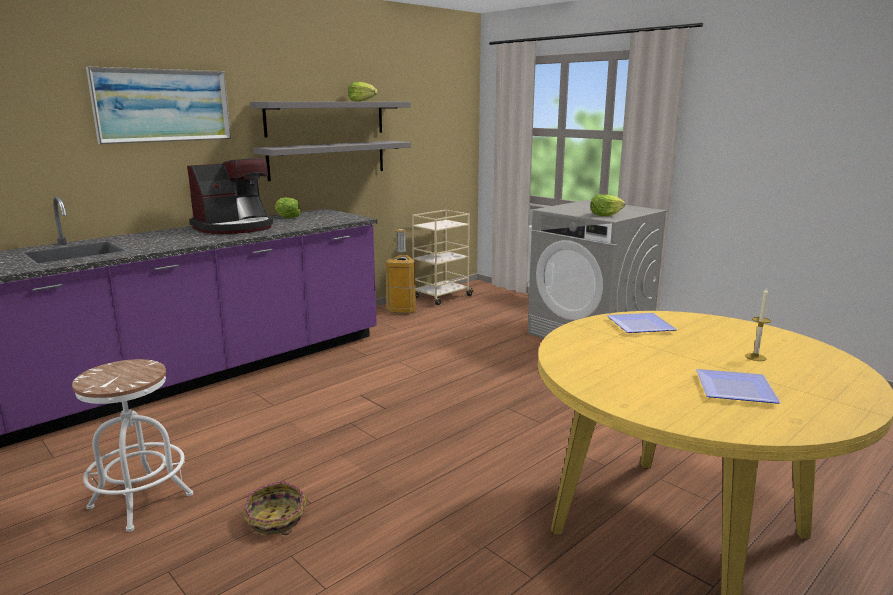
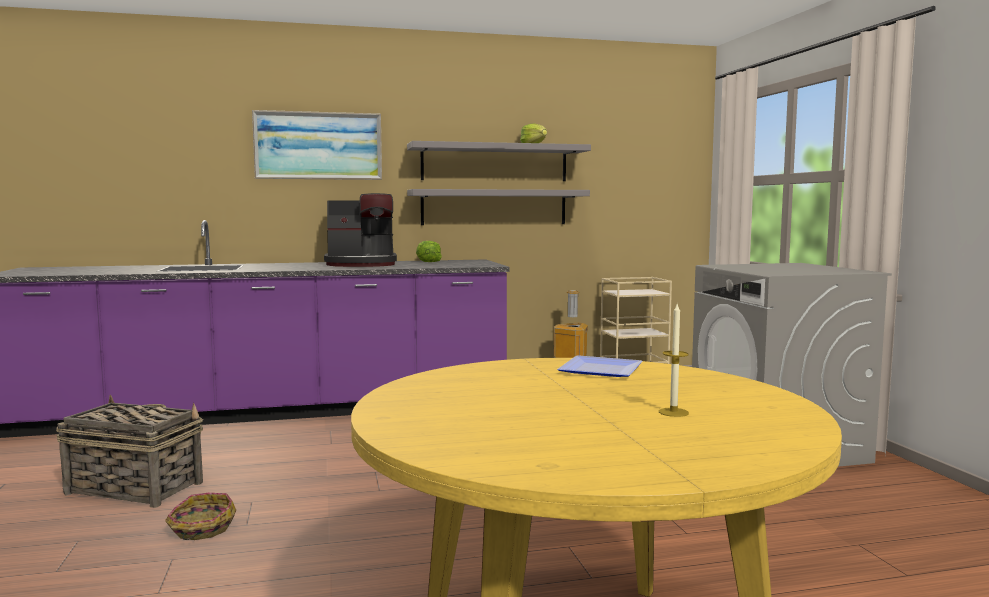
camera: 30 degrees right, 10 degrees down
white stool [72,359,193,532] -> basket [56,395,203,508]
lettuce [590,194,625,216] -> none
plate [696,369,781,404] -> none

